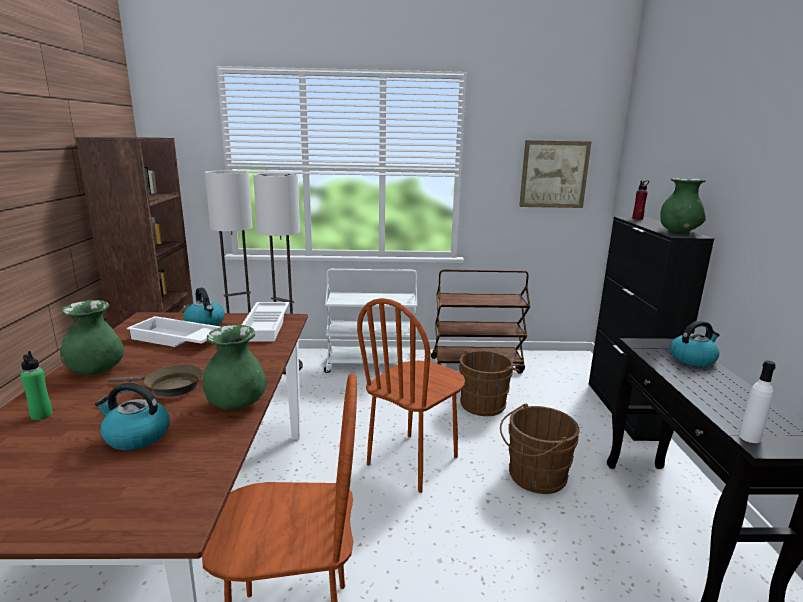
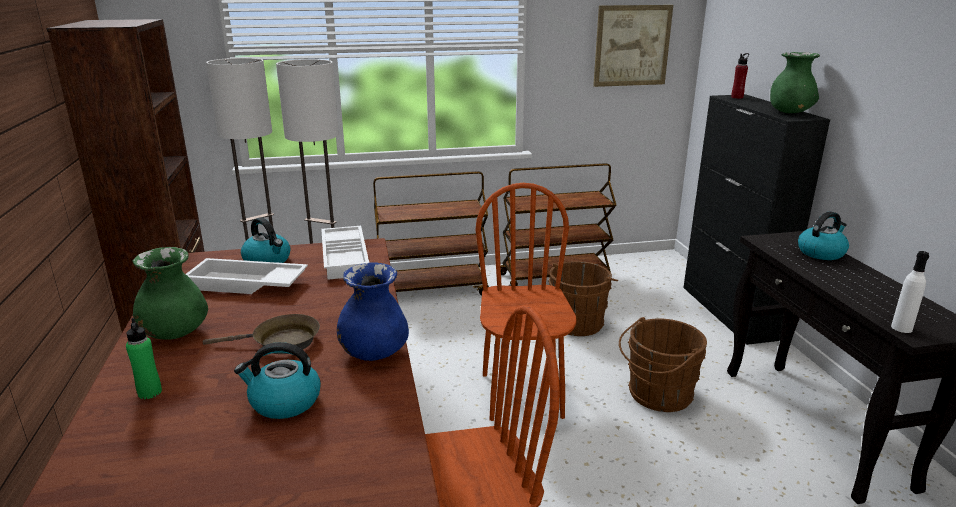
camera: 10 degrees left, 5 degrees up
green vase [202,325,267,410] -> blue vase [337,262,409,361]
white cart [324,269,417,373] -> brown cart [373,171,489,296]
brown chair [357,298,465,493] -> brown chair turned 150 degrees clockwise [475,183,577,421]

